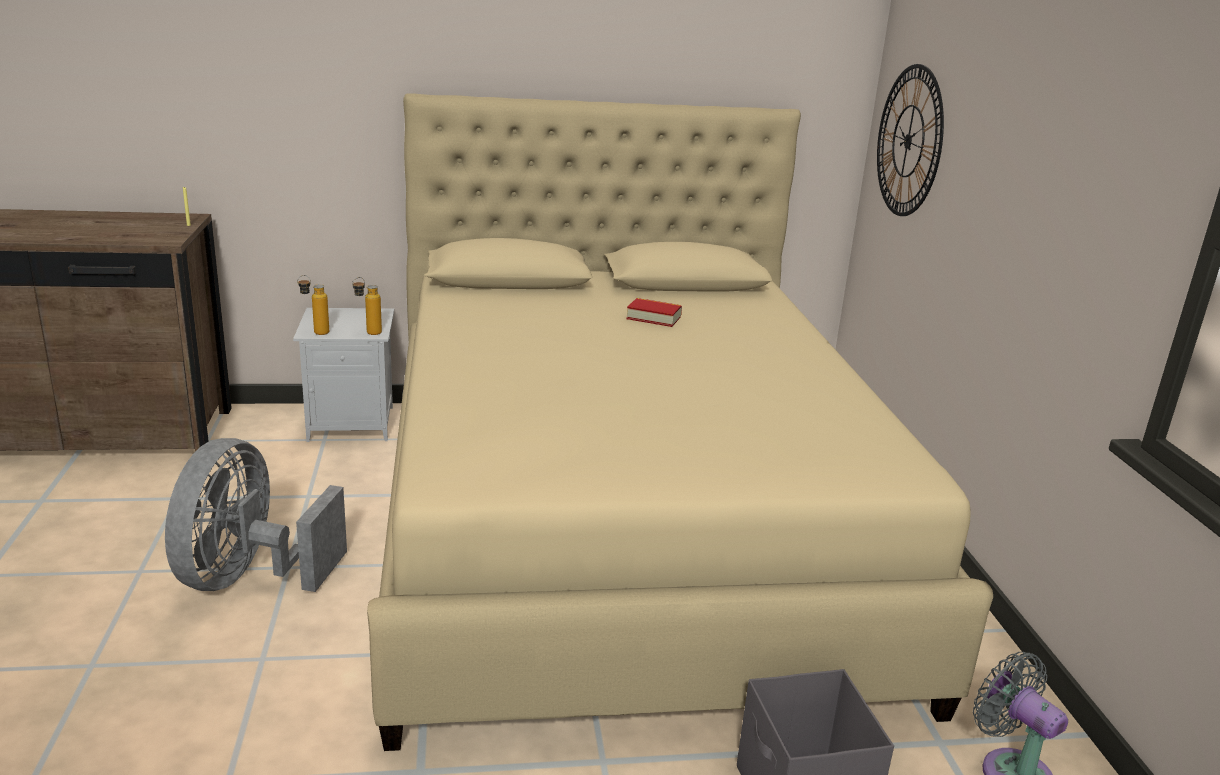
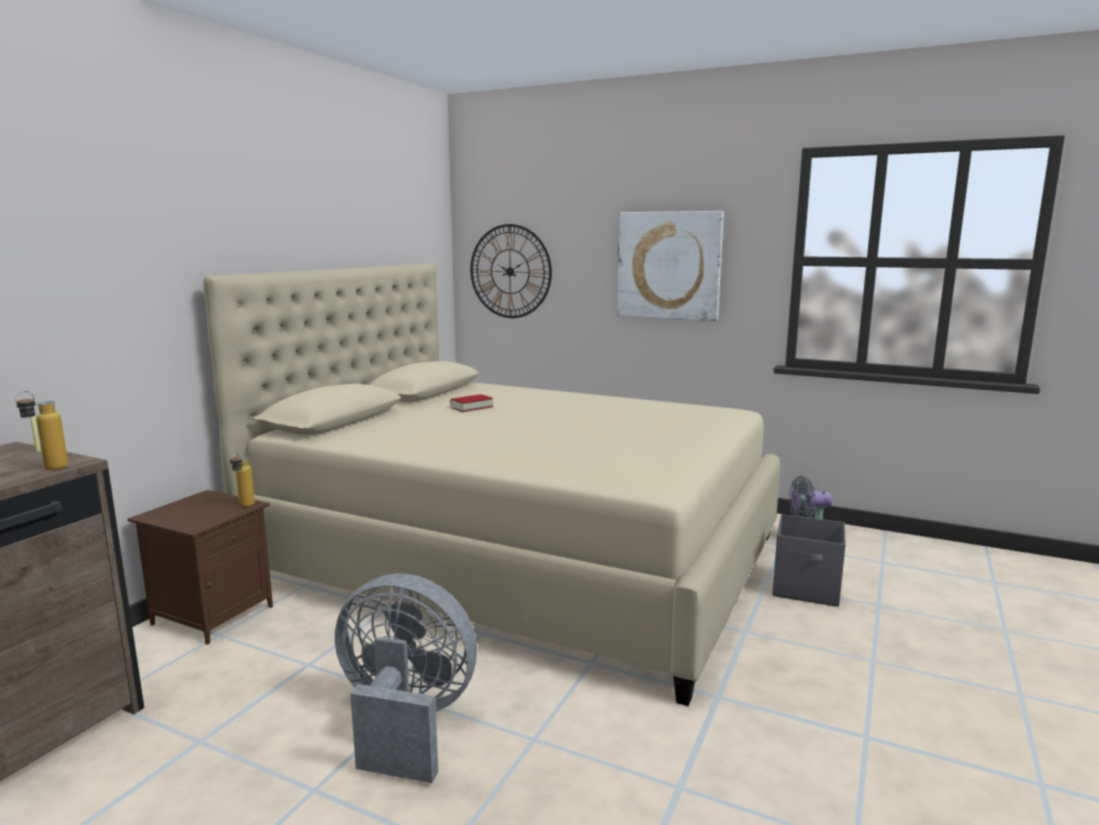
camera: 55 degrees left, 10 degrees down
grey fan [165,438,347,592] -> grey fan turned 150 degrees clockwise [335,573,477,783]
grey nightstand [293,308,394,442] -> brown nightstand [128,490,273,645]
bottle [297,275,329,335] -> bottle moved to [15,391,68,470]
none -> picture [617,211,724,321]

